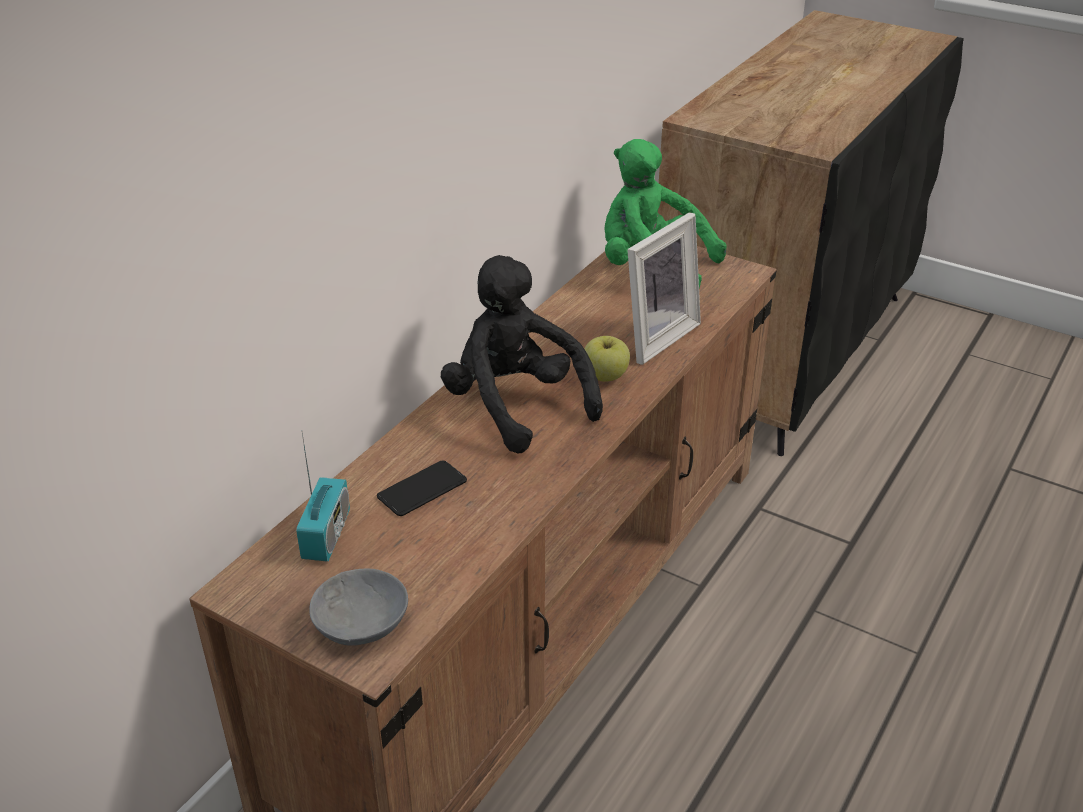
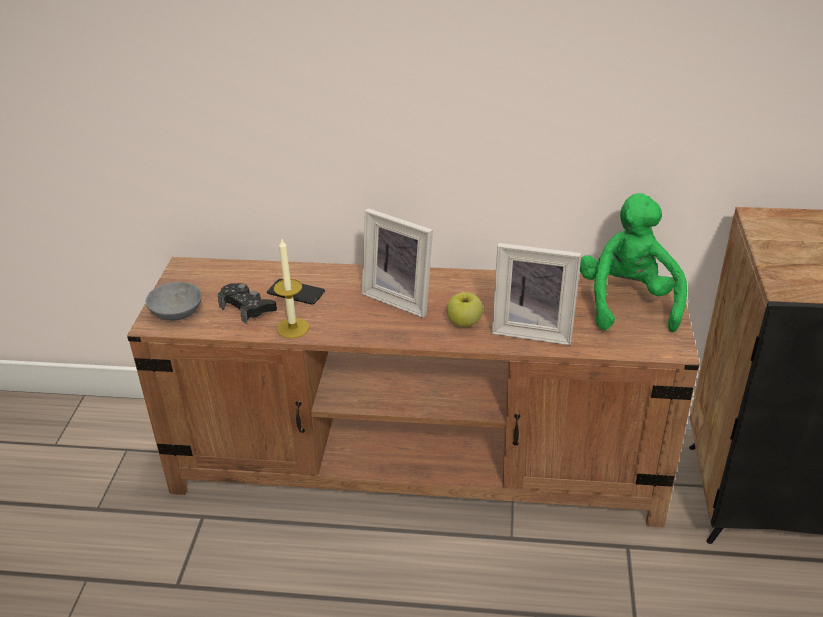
camera: 65 degrees right, 0 degrees up
radio [296,434,350,562] -> none
black plush toy [441,255,603,454] -> picture frame [362,208,433,318]
none -> black game controller [218,283,277,323]
none -> candle [274,238,309,338]

